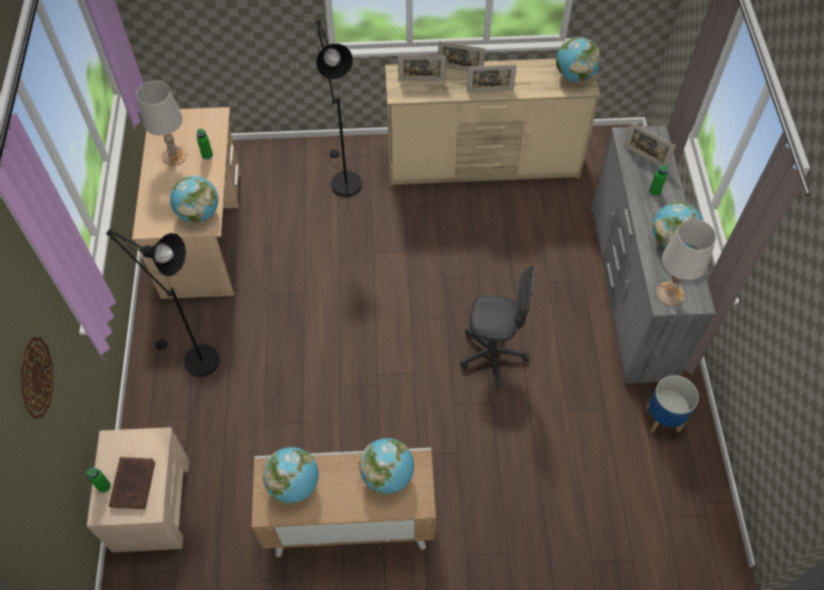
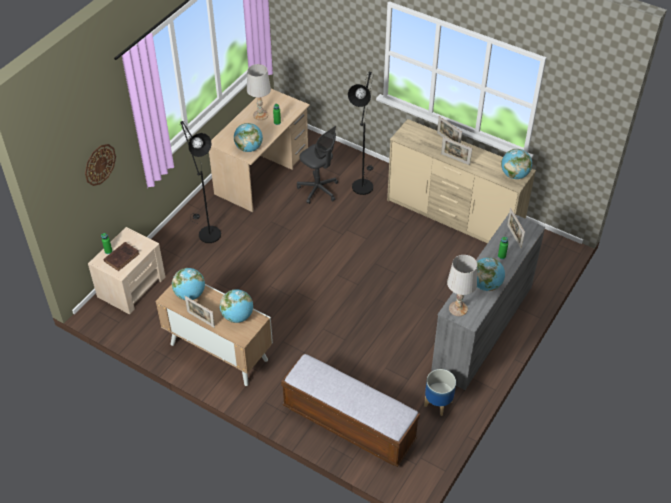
camera: 35 degrees right, 10 degrees down
picture frame [398,55,446,81] -> picture frame moved to [185,296,215,328]
grey office chair [461,266,535,386] -> grey office chair moved to [297,126,338,204]
none -> bench [281,354,420,467]

